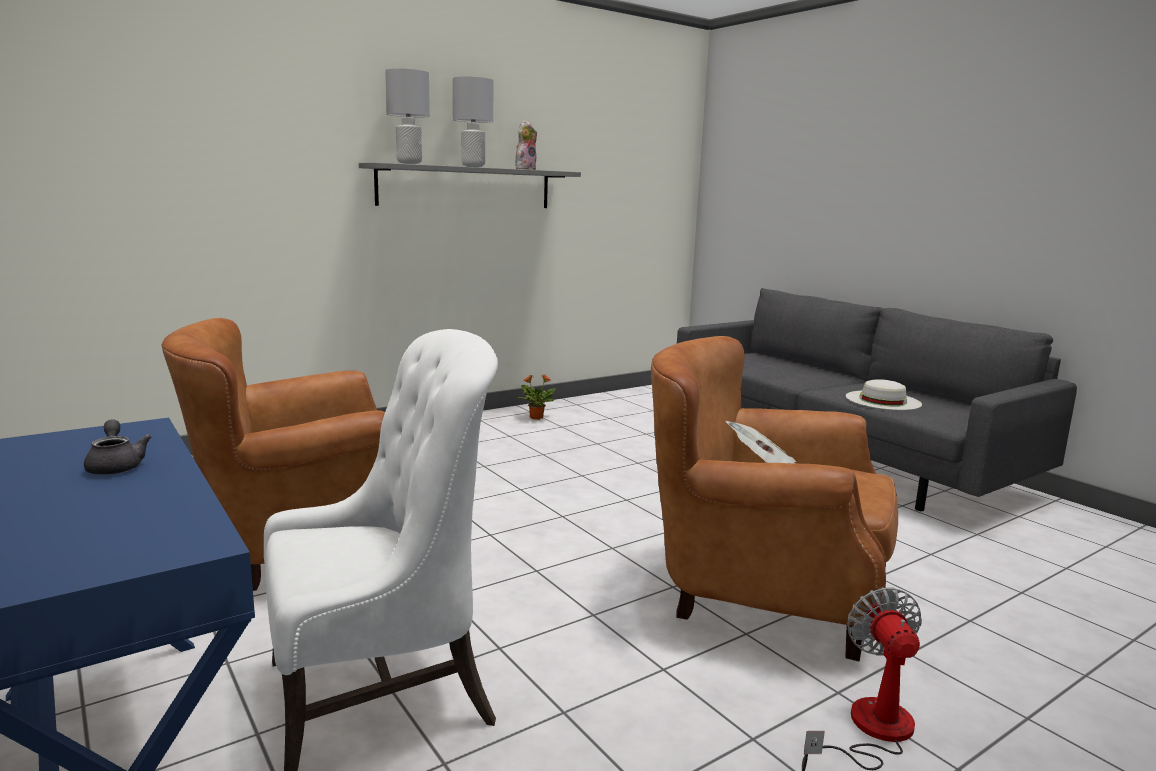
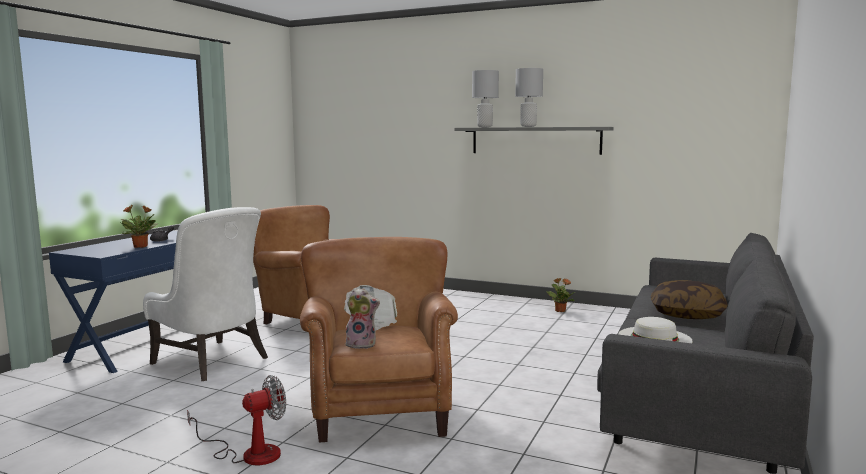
camera: 60 degrees right, 5 degrees down
plush toy [515,120,537,170] -> plush toy moved to [346,288,380,349]
none -> potted plant [119,205,158,248]
none -> pillow [651,280,727,319]

